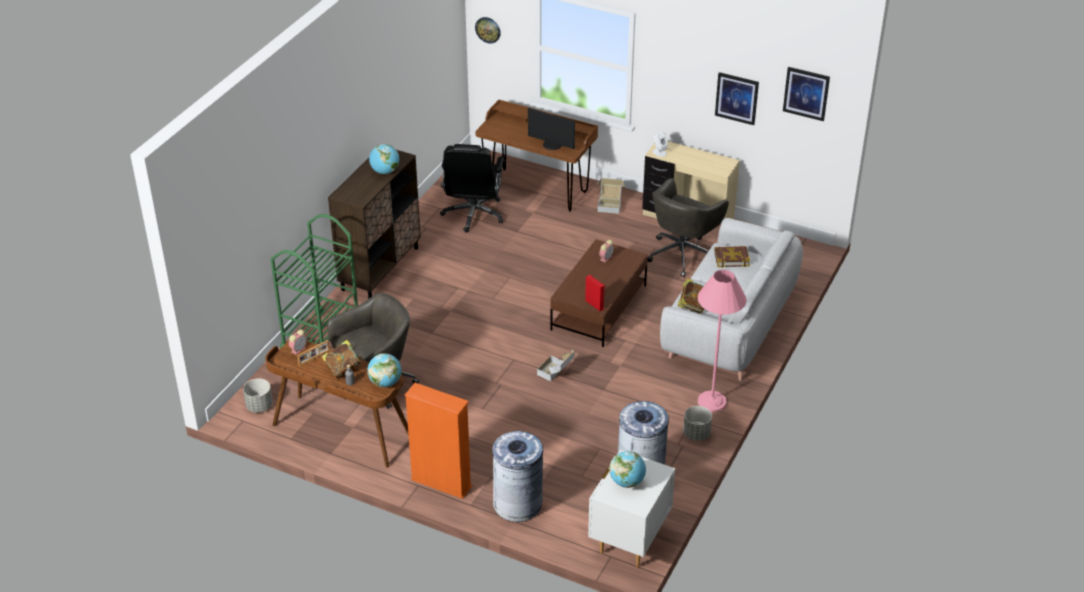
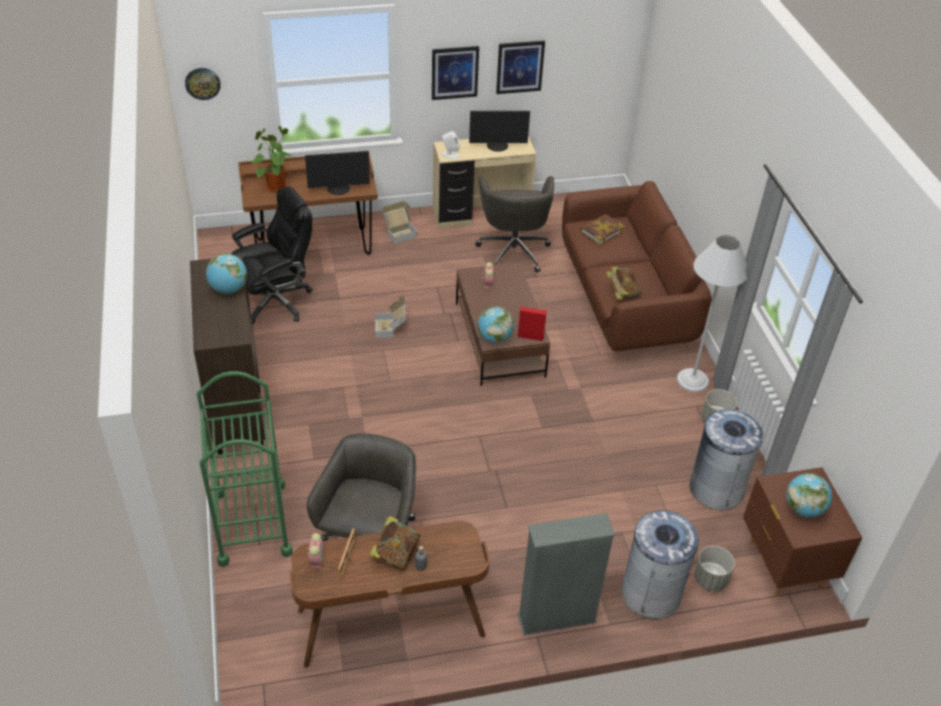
camera: 40 degrees left, 5 degrees up
grey planter [243,379,273,413] -> grey planter moved to [694,546,735,591]
globe [367,353,402,387] -> globe moved to [477,307,514,343]
orange bookcase [405,383,472,499] -> grey bookcase [518,513,615,635]
black office chair [440,144,505,232] -> black office chair turned 90 degrees counterclockwise [231,186,313,324]
cardboard box [537,350,574,381] -> cardboard box moved to [375,296,406,338]
white nightstand [588,450,675,567] -> brown nightstand [743,467,862,597]
grey sofa [660,218,803,381] -> brown sofa [562,181,712,357]
pink floor lamp [697,270,746,412] -> white floor lamp [677,235,747,392]
picture [783,67,830,121] -> picture moved to [432,46,479,100]
none -> potted plant [251,126,291,192]
none -> monitor [469,111,530,152]

